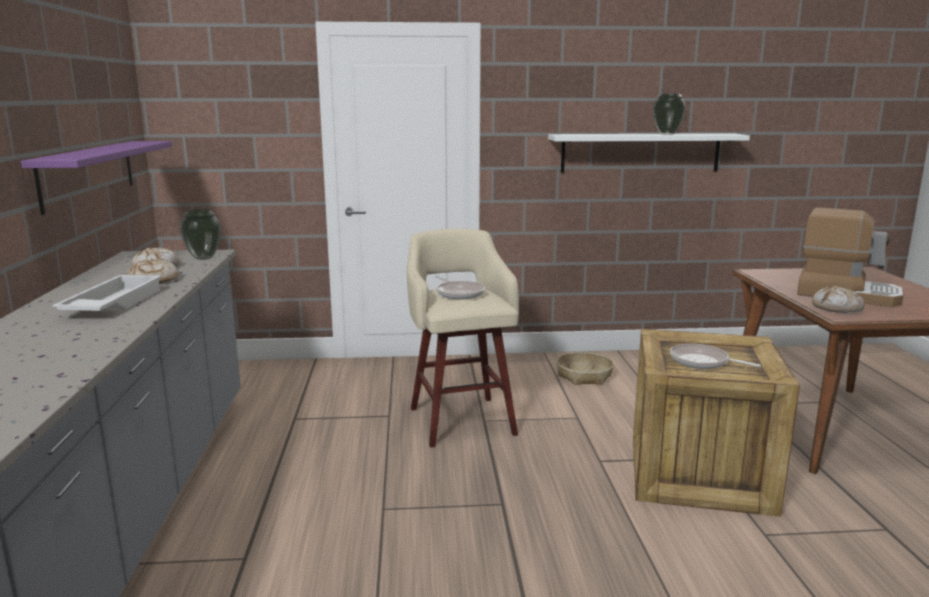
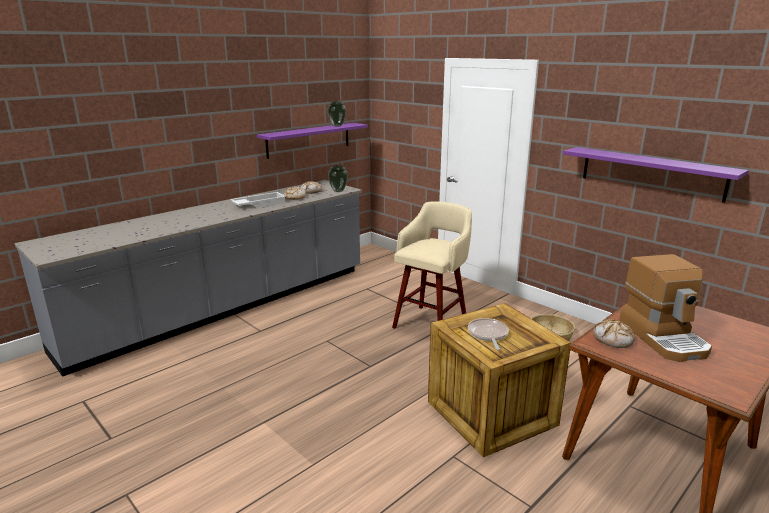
camera: 50 degrees right, 5 degrees up
frying pan [434,275,485,299] -> none
white shelf [548,133,750,173] -> purple shelf [563,147,749,203]
vase [653,94,686,135] -> vase moved to [327,101,346,127]

